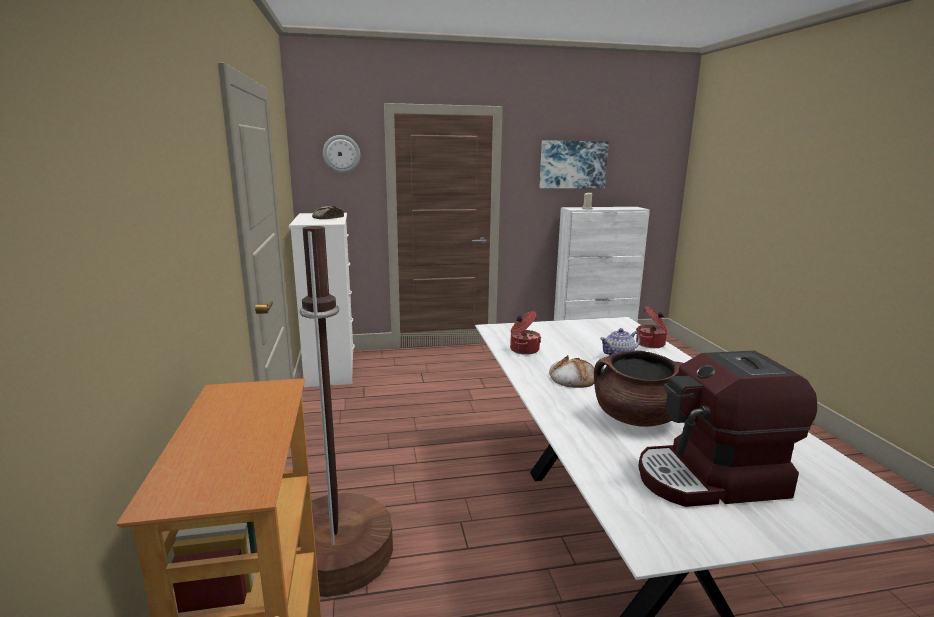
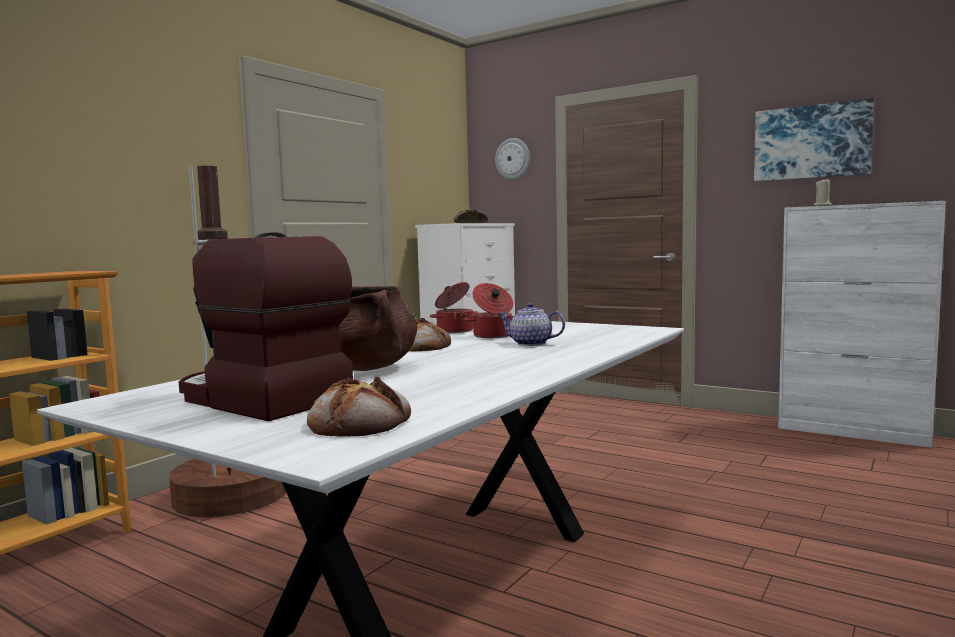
camera: 45 degrees right, 10 degrees down
cooking pot [636,307,667,348] -> cooking pot moved to [465,283,514,338]
none -> bread [307,377,411,437]

